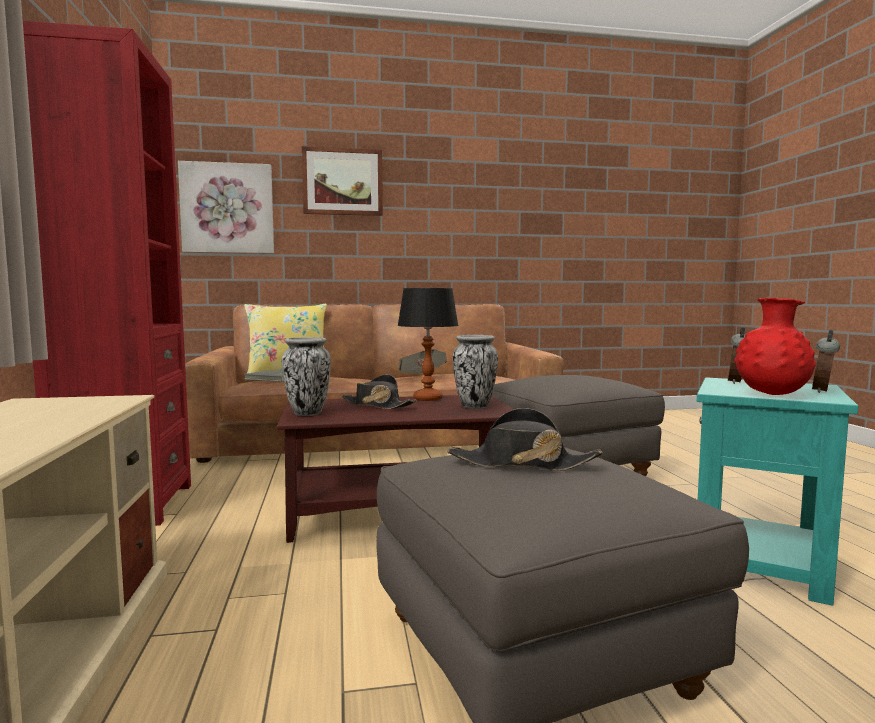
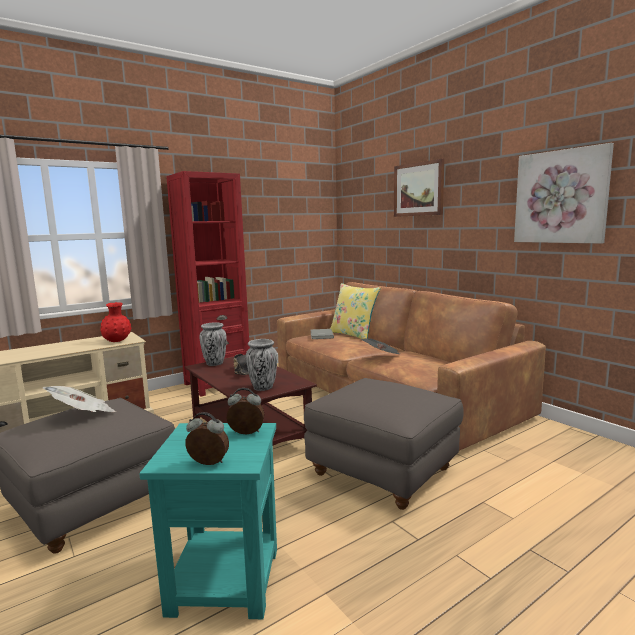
camera: 65 degrees right, 5 degrees up
picture [178,161,274,254] -> picture moved to [514,143,614,244]
table lamp [397,288,459,401] -> none
black hat [447,408,603,471] -> newspaper [42,386,116,412]
red vase [734,298,816,395] -> red vase moved to [101,302,131,342]

